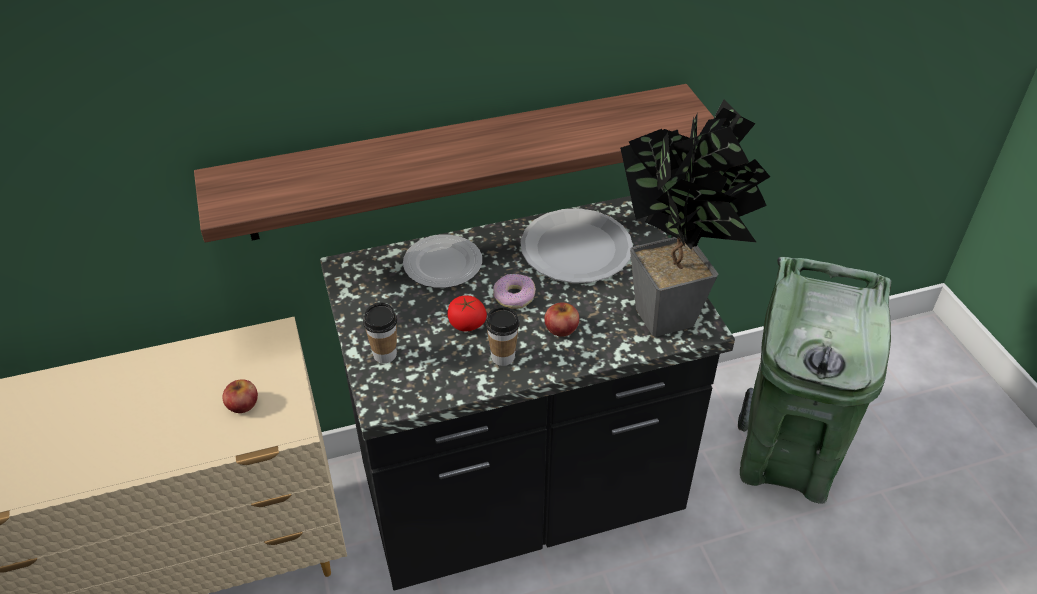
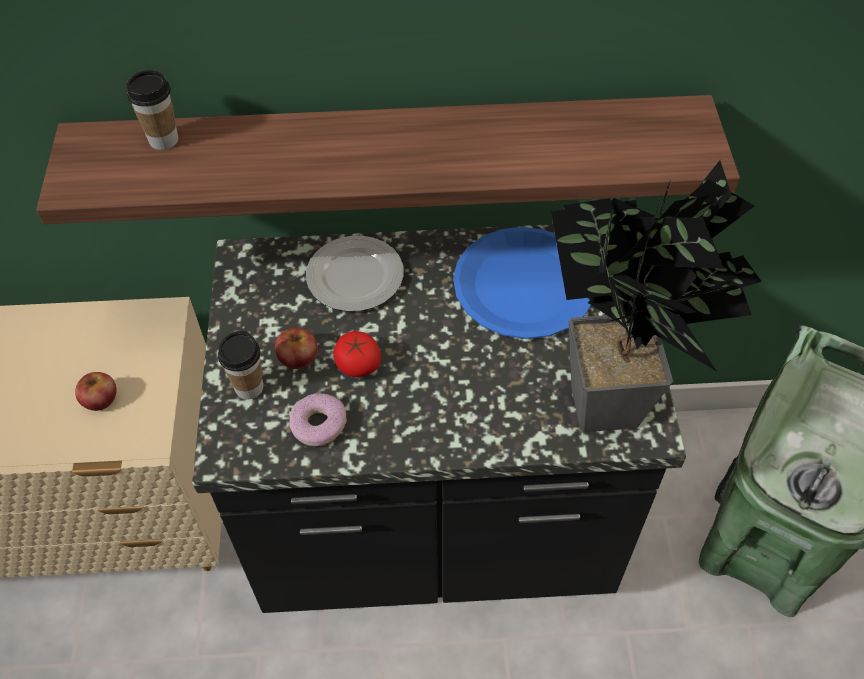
camera: 15 degrees right, 10 degrees up
cup [486,306,520,366] -> cup moved to [127,70,178,150]
donut [493,274,536,309] -> donut moved to [289,393,347,446]
white plate [521,208,633,283] -> blue plate [453,227,591,339]
apple [544,302,579,337] -> apple moved to [275,327,317,369]

